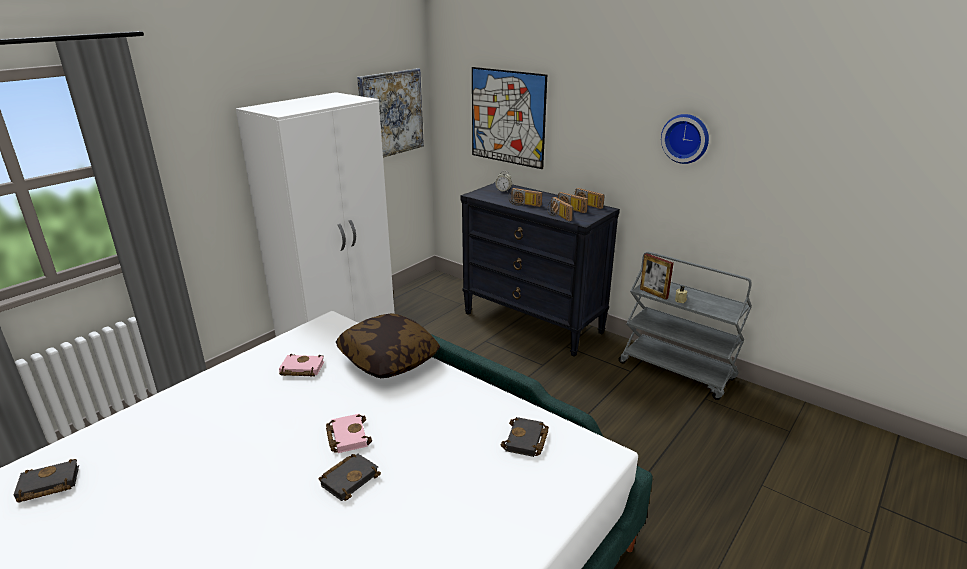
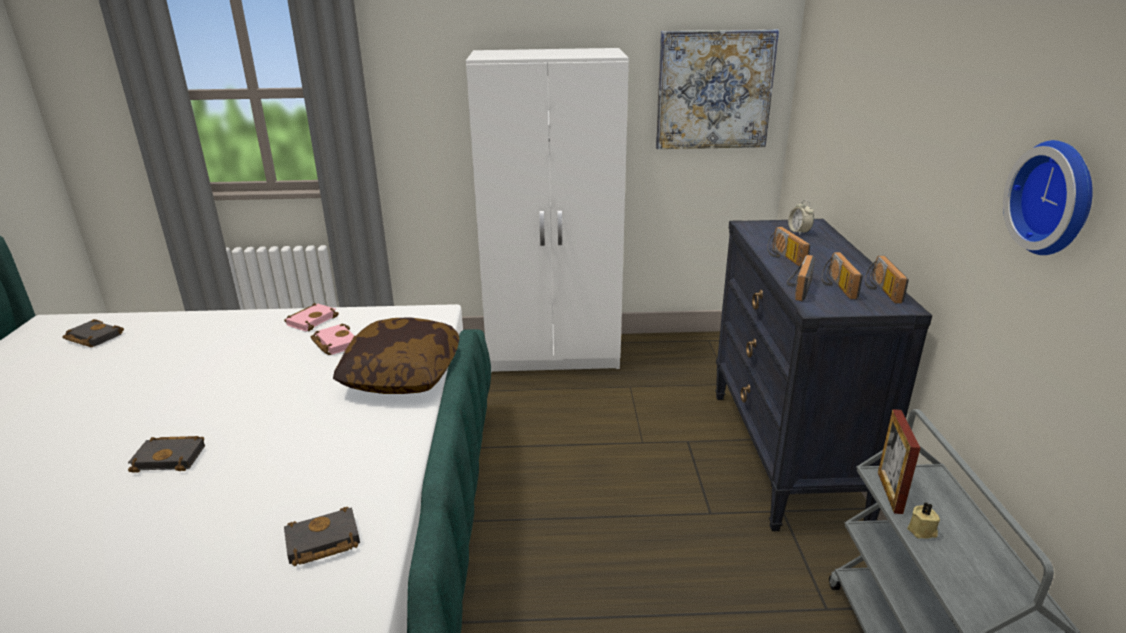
camera: 50 degrees right, 0 degrees up
pink book [326,414,372,453] -> pink book moved to [284,303,339,331]
picture [472,67,547,169] -> none

